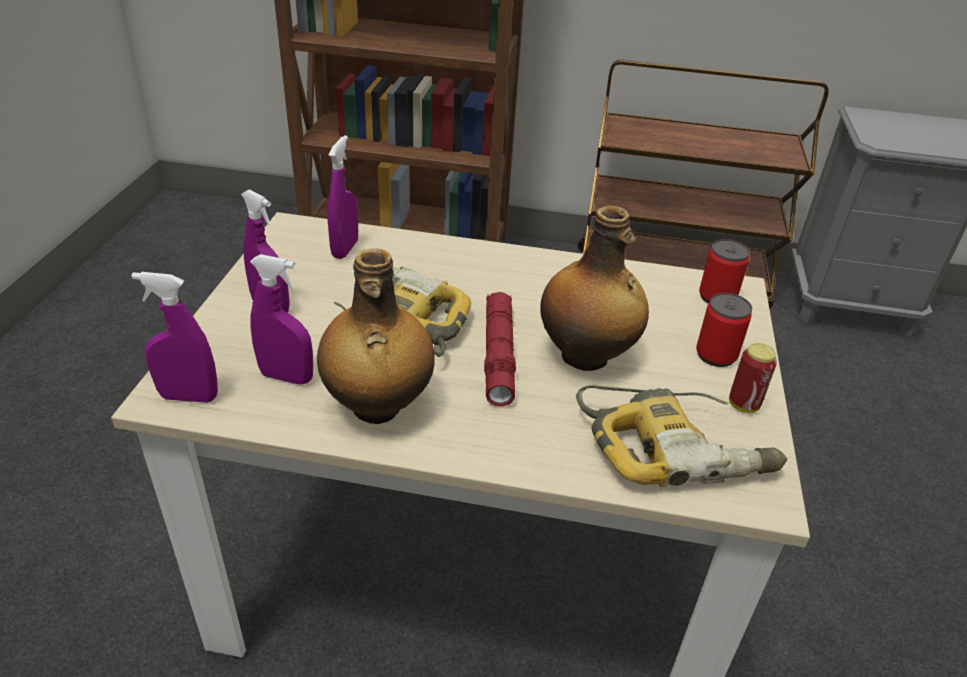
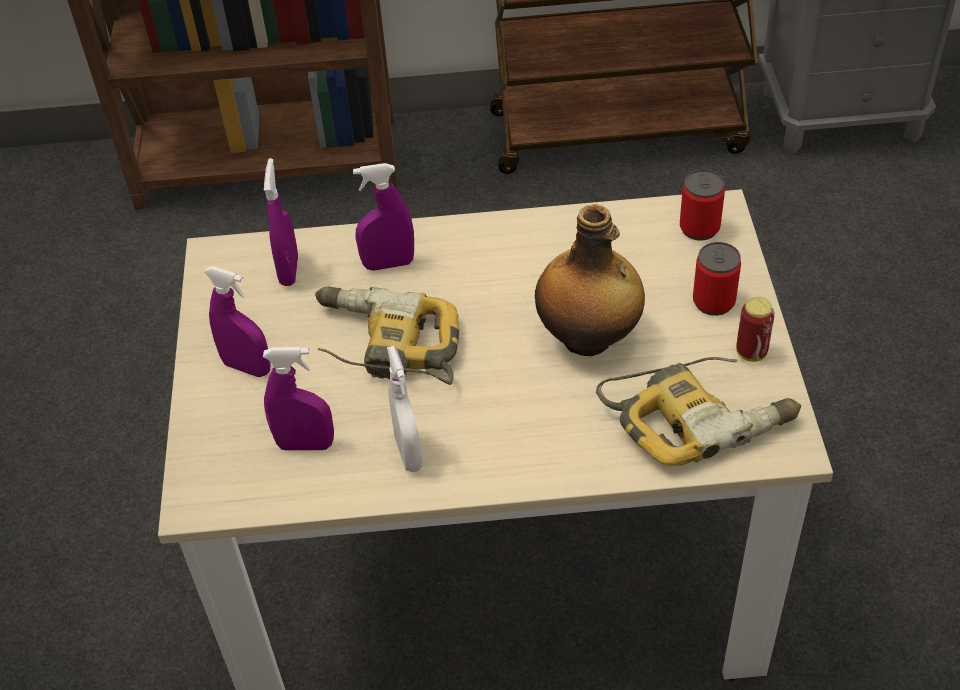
camera: 10 degrees left, 10 degrees up
purple spray bottle [131,272,218,403] -> purple spray bottle moved to [353,163,414,271]
bottle [317,249,435,424] -> white spray bottle [387,346,423,472]
red flashlight [484,292,516,407] -> none

